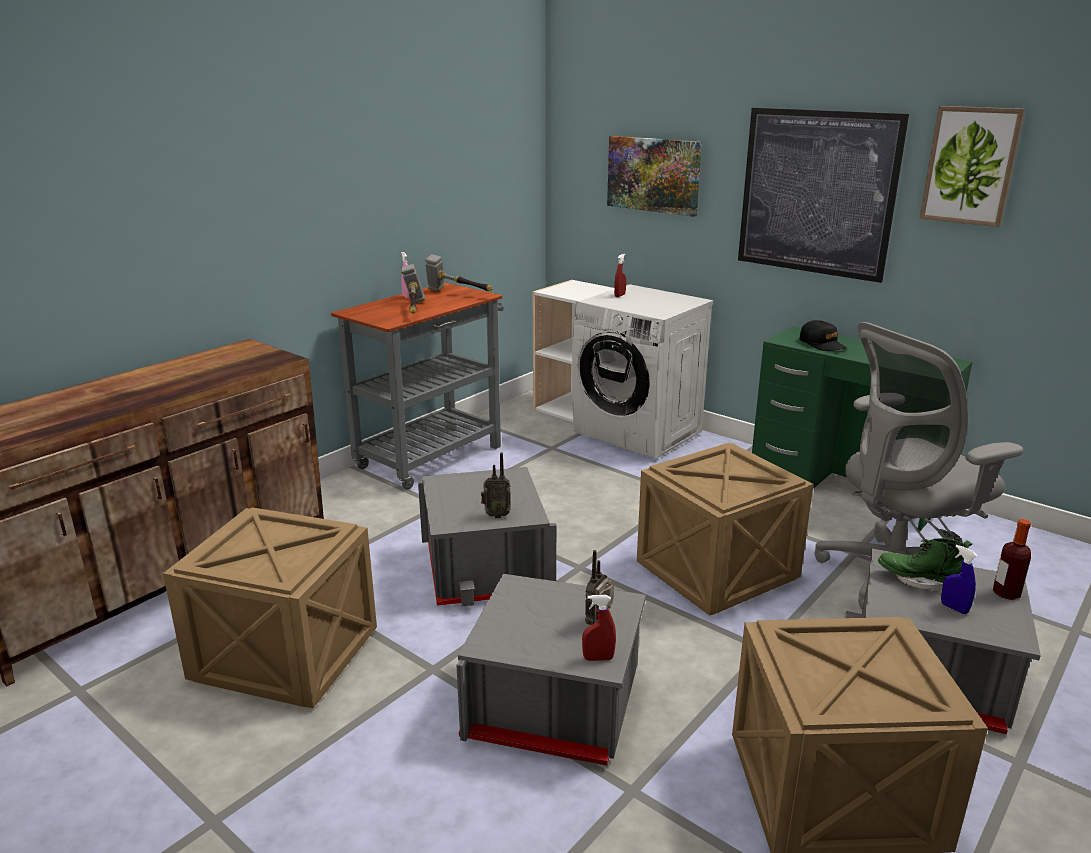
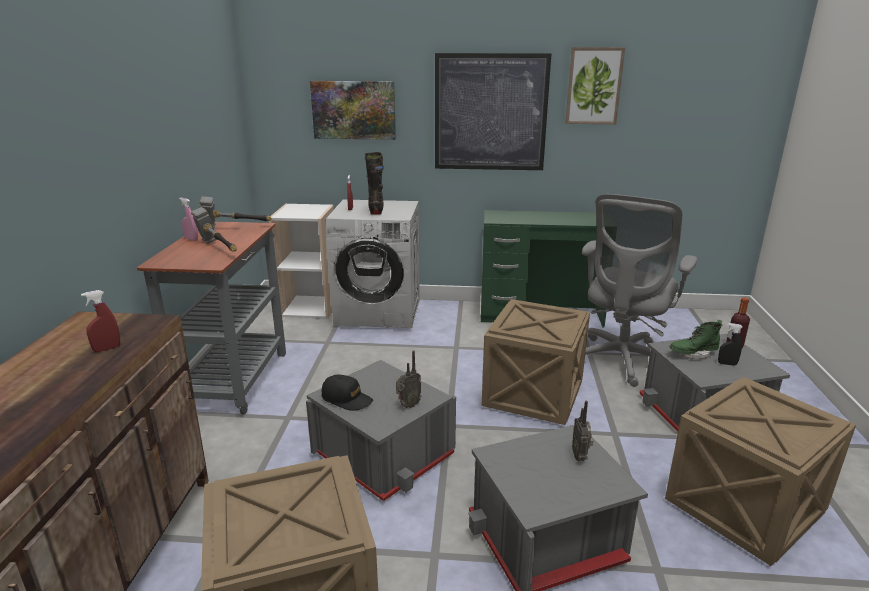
camera: 35 degrees left, 0 degrees up
red spray bottle [582,595,616,661] -> red spray bottle moved to [81,290,120,352]
black cap [799,320,847,351] -> black cap moved to [322,375,373,411]
blue spray bottle [941,545,978,614] -> black spray bottle [718,323,743,366]
none -> black boot [365,152,384,215]

